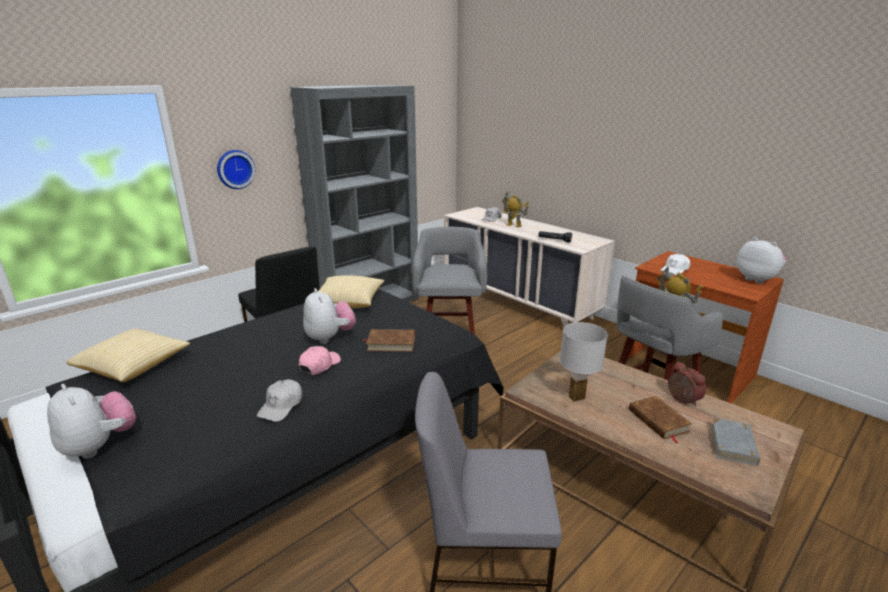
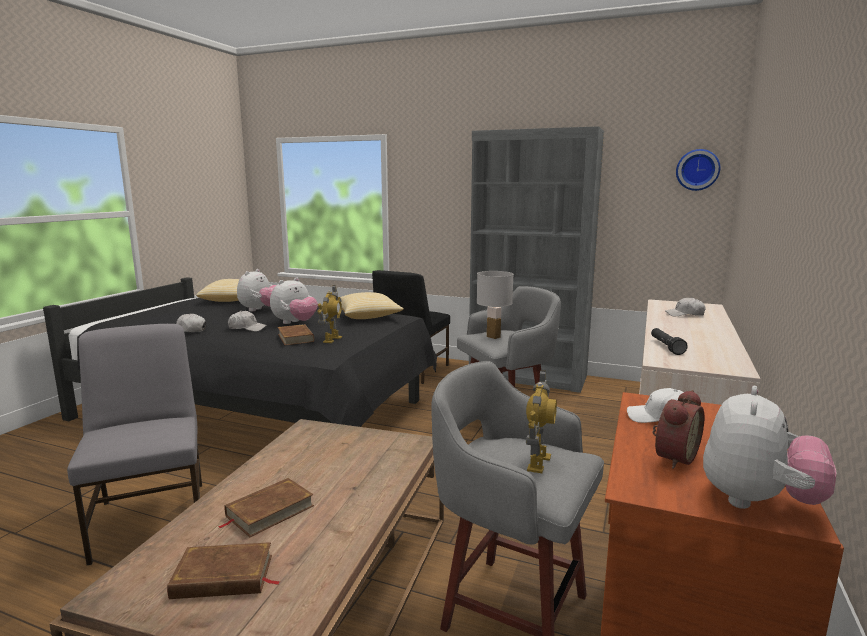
camera: 65 degrees right, 10 degrees down
plush toy [47,384,136,459] -> plush toy moved to [237,269,276,311]
wall clock [217,150,255,189] -> wall clock moved to [676,149,720,191]
pink cap [299,346,341,375] -> white cap [228,311,267,332]
toy robot [502,191,529,227] -> toy robot moved to [317,285,342,343]
white table lamp [560,322,608,401] -> white table lamp moved to [477,271,514,339]
alarm clock [668,361,706,406] -> alarm clock moved to [652,390,704,469]
grey book [711,417,760,466] -> brown book [167,542,281,599]

